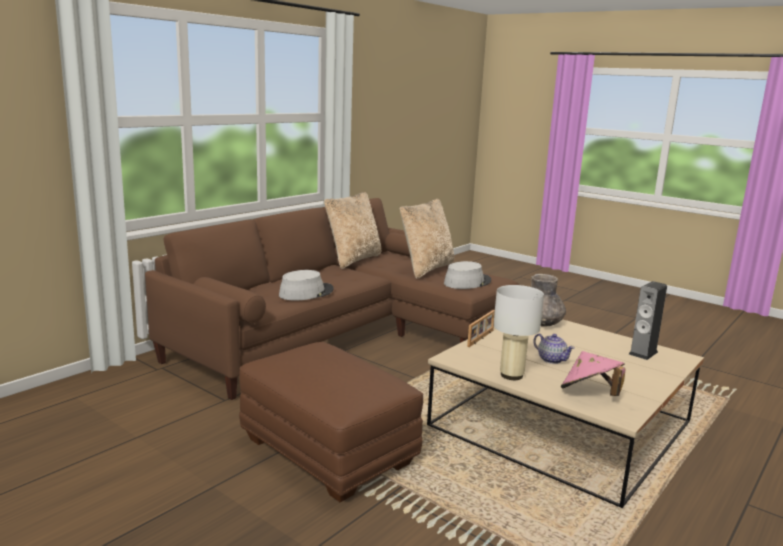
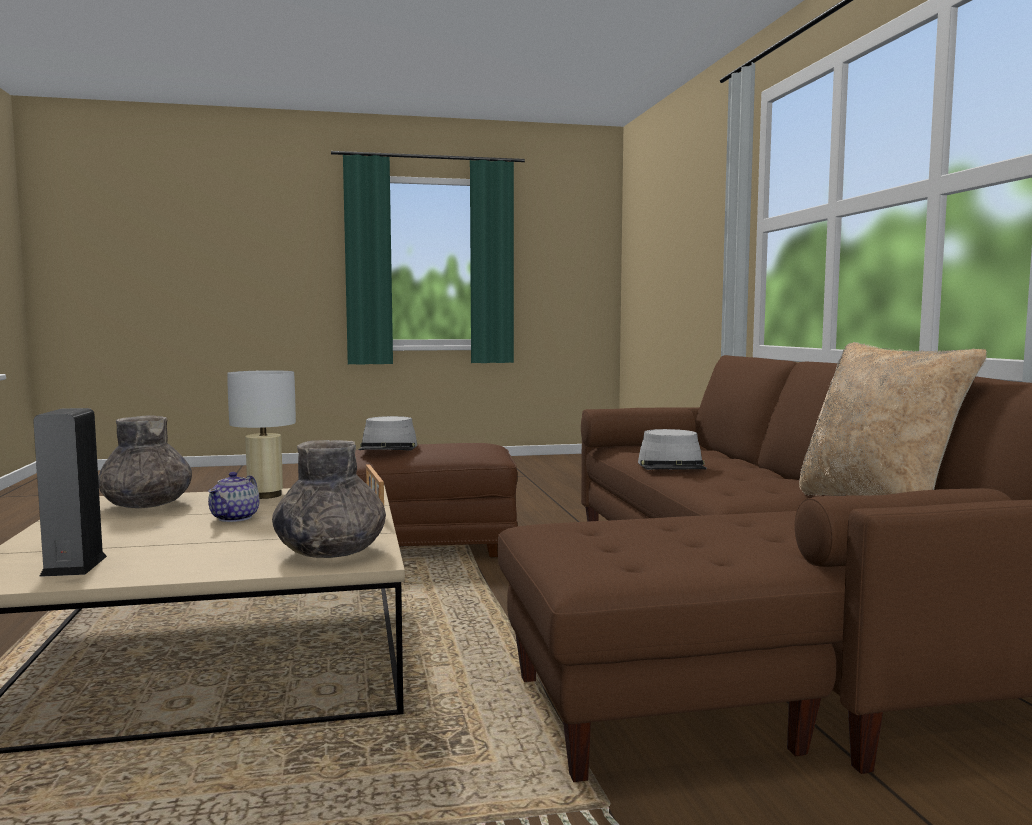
camera: 130 degrees right, 10 degrees down
beige pillow [400,199,454,278] -> none
grey hat [444,261,491,289] -> grey hat moved to [359,416,418,451]
teapot [533,334,575,364] -> teapot turned 75 degrees counterclockwise [208,472,260,522]
pink hat [561,351,626,396] -> grey vase [98,415,192,508]

